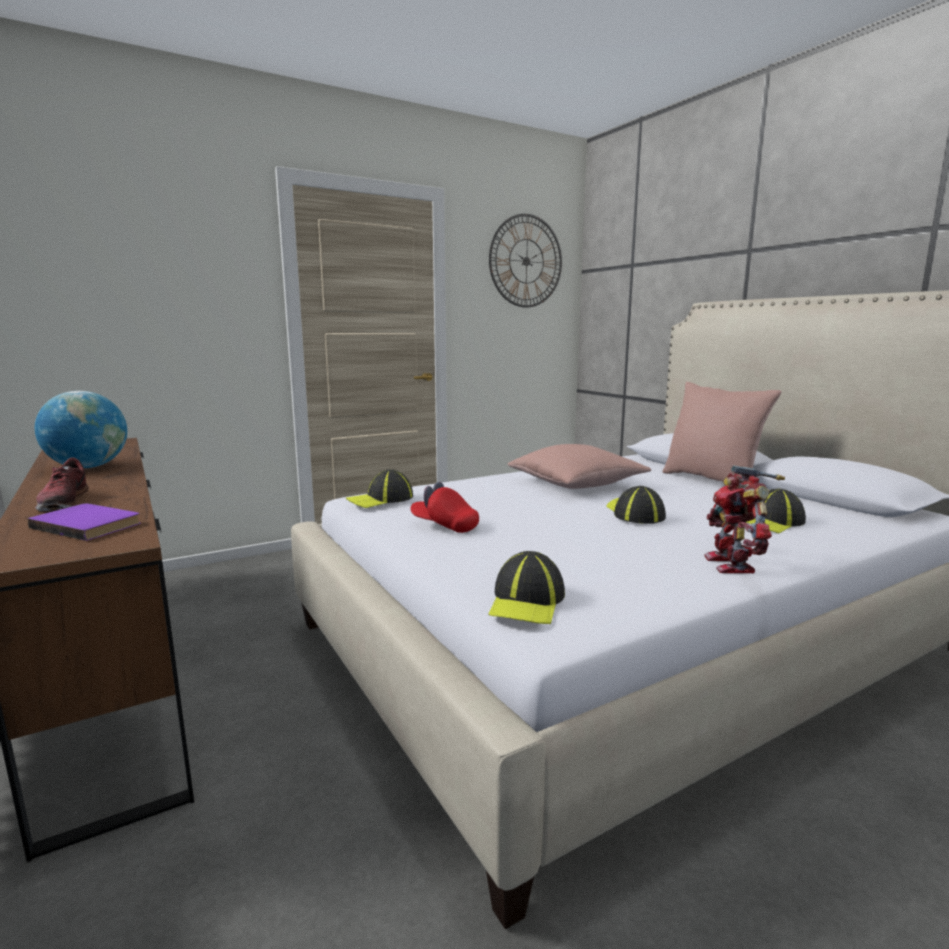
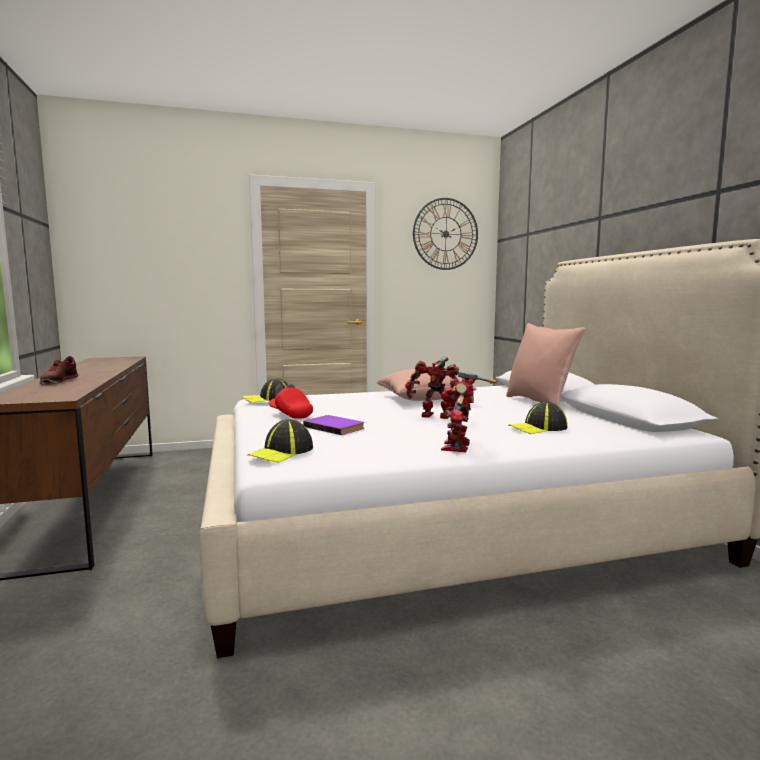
camera: 15 degrees right, 5 degrees down
purple book [27,503,140,541] -> purple book moved to [303,415,364,435]
globe [35,391,127,468] -> none
cap [606,486,666,524] -> toy robot [405,357,459,419]

